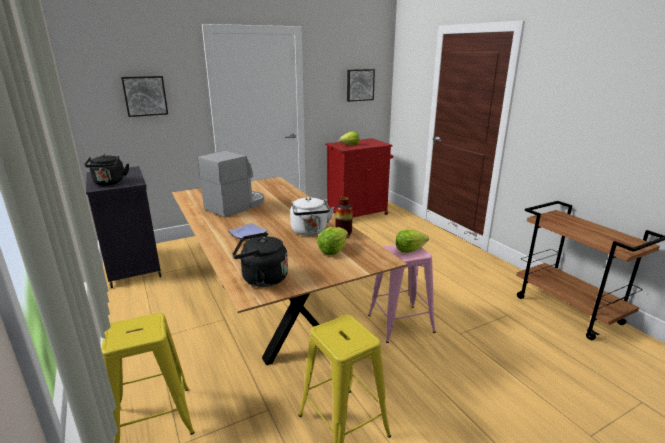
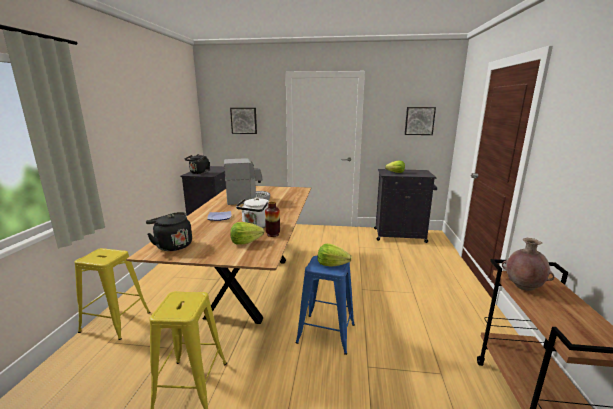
camera: 35 degrees right, 5 degrees down
red cabinet [325,138,393,218] -> black cabinet [374,169,437,243]
pink stool [368,245,436,343] -> blue stool [296,256,355,355]
none -> brown vase [502,238,554,291]

